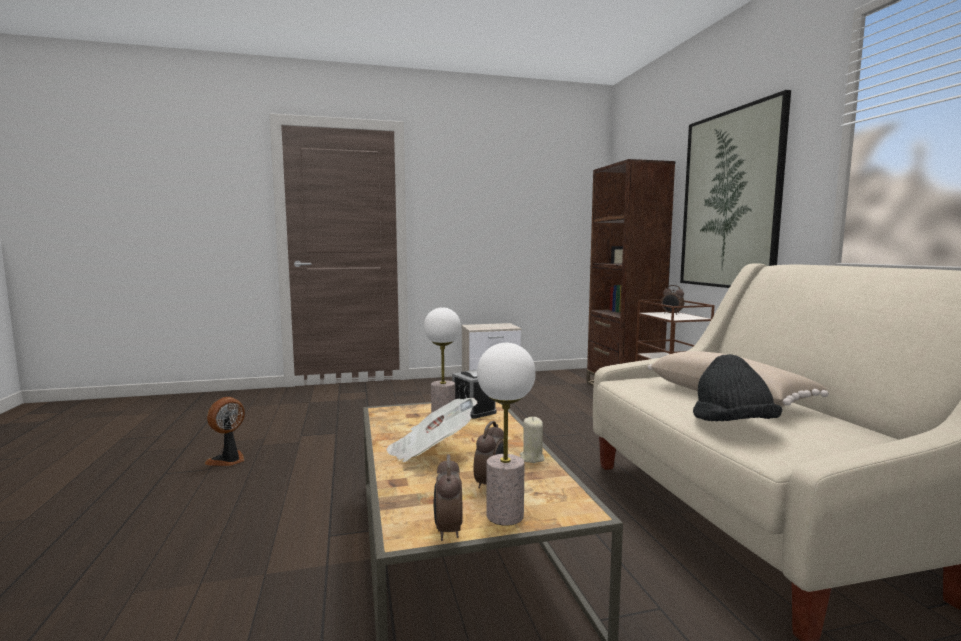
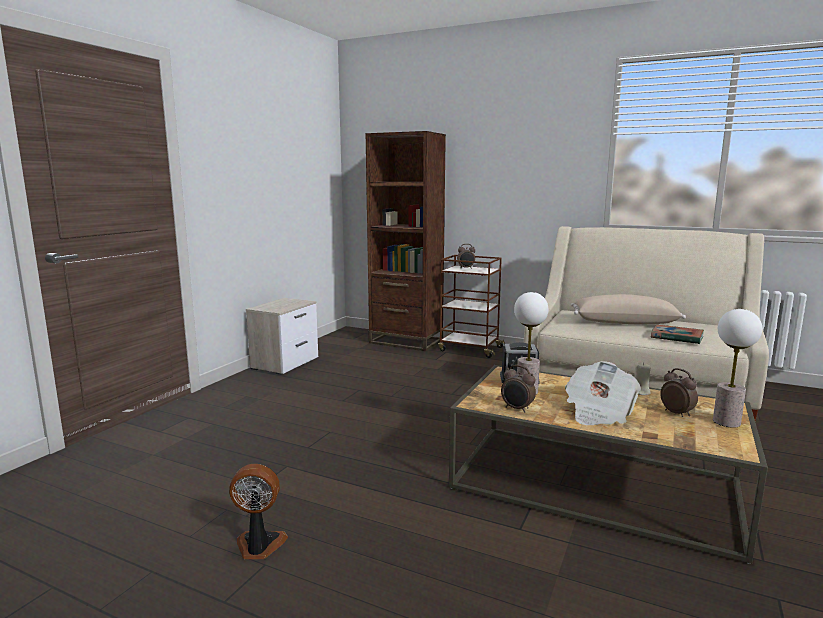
camera: 50 degrees left, 5 degrees up
fan [205,397,245,466] -> fan turned 105 degrees clockwise [229,464,288,559]
alarm clock [433,454,463,541] -> alarm clock moved to [501,365,536,413]
picture [680,90,791,288] -> none
black hat [693,354,782,421] -> book [651,324,704,344]

